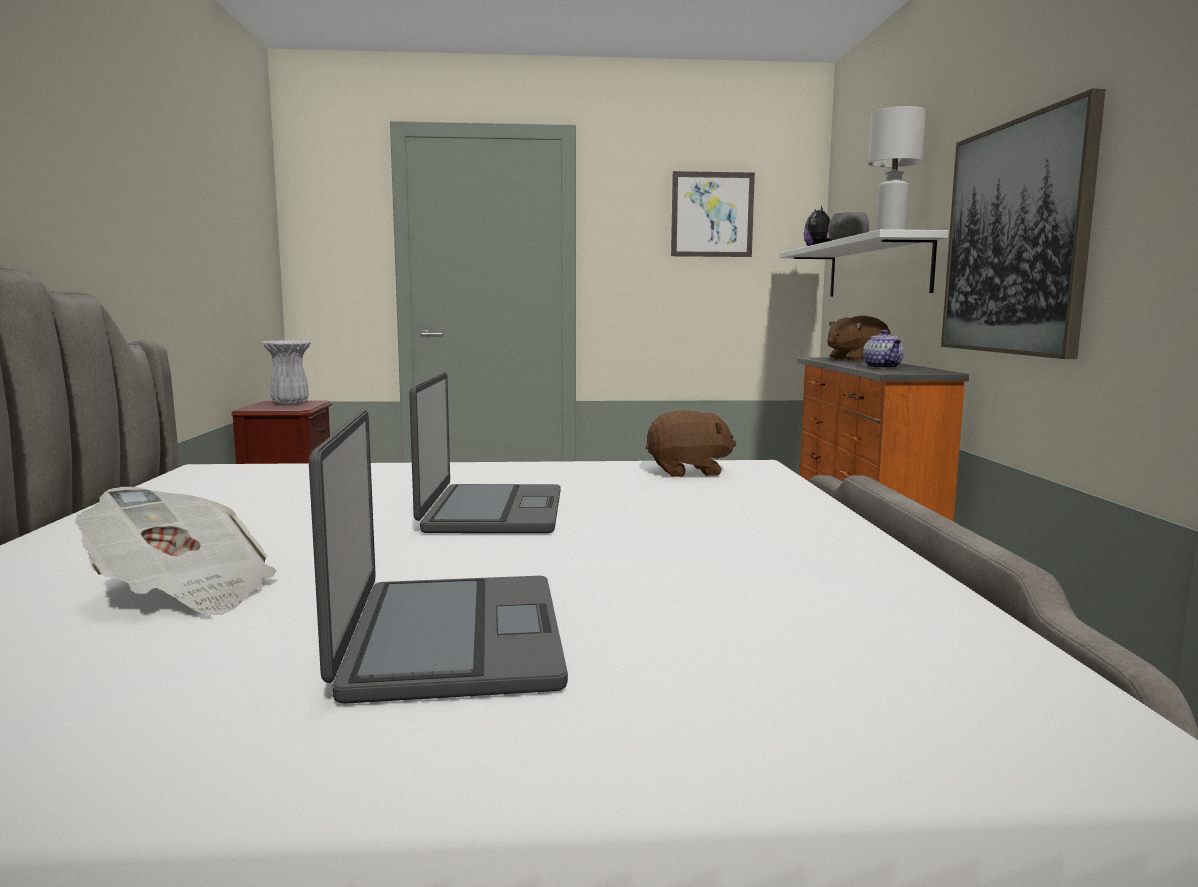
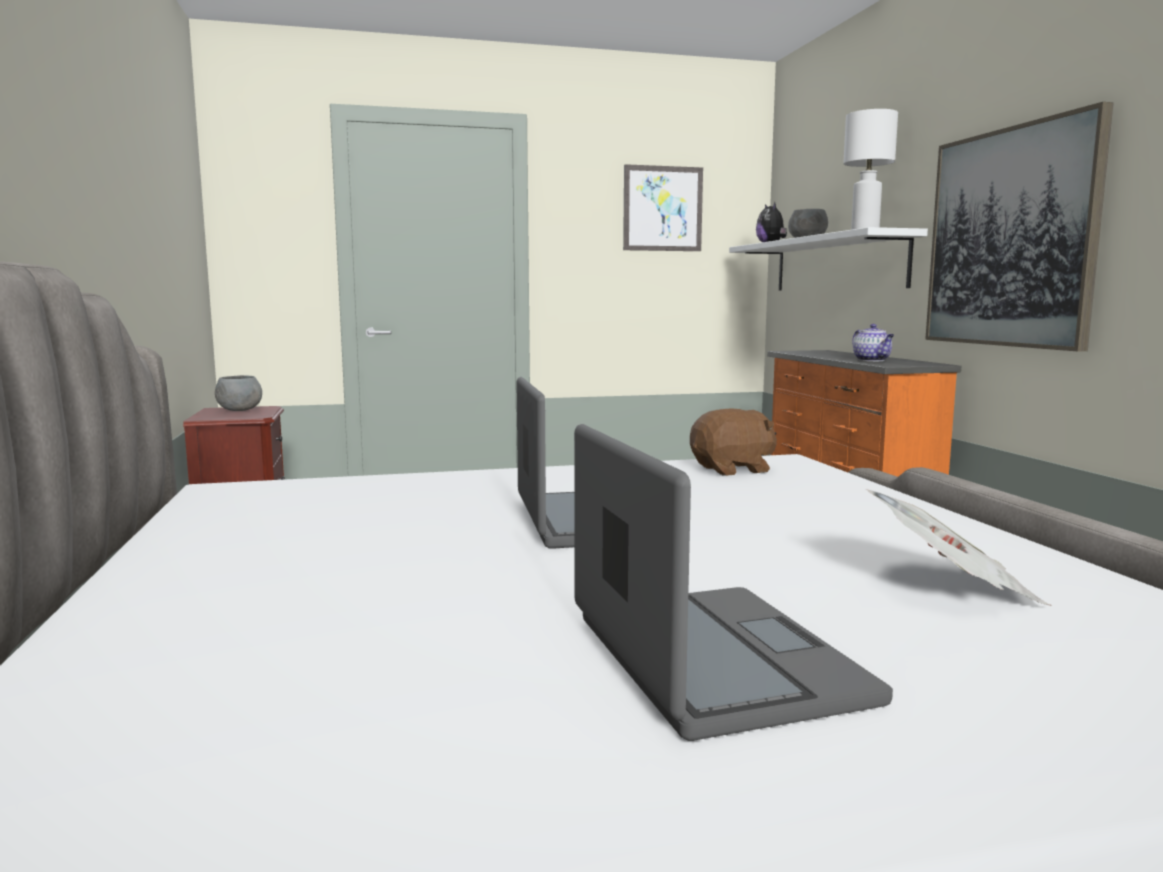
camera: 10 degrees left, 0 degrees up
newspaper [75,487,277,615] -> newspaper moved to [866,489,1052,606]
white vase [261,340,311,404] -> grey bowl [215,375,262,411]
brown plush toy [827,316,891,362] -> none

